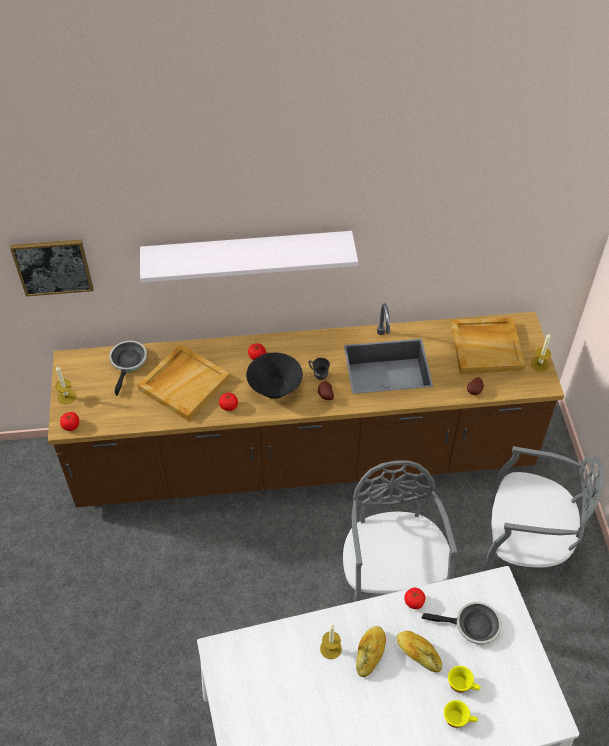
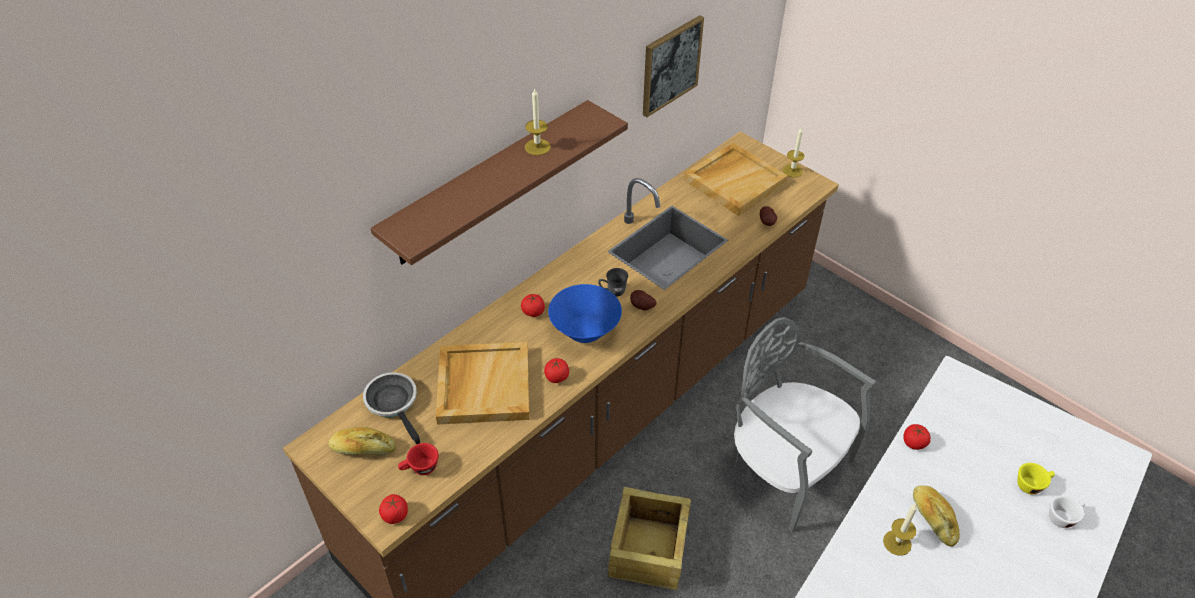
camera: 40 degrees left, 5 degrees down
picture [10,240,93,296] -> picture moved to [643,15,704,117]
candle [55,366,76,404] -> candle moved to [525,88,551,155]
white shelf [140,231,358,283] -> brown shelf [371,100,628,265]
black bowl [246,353,303,399] -> blue bowl [548,284,622,343]
bread [397,631,442,672] -> bread moved to [328,427,395,455]
frying pan [422,602,501,644] -> none
yellow cup [444,700,478,728] -> white cup [1049,495,1085,528]
grey chair [484,446,603,577] -> none
none -> red cup [398,443,439,475]
none -> crate [608,487,691,590]

